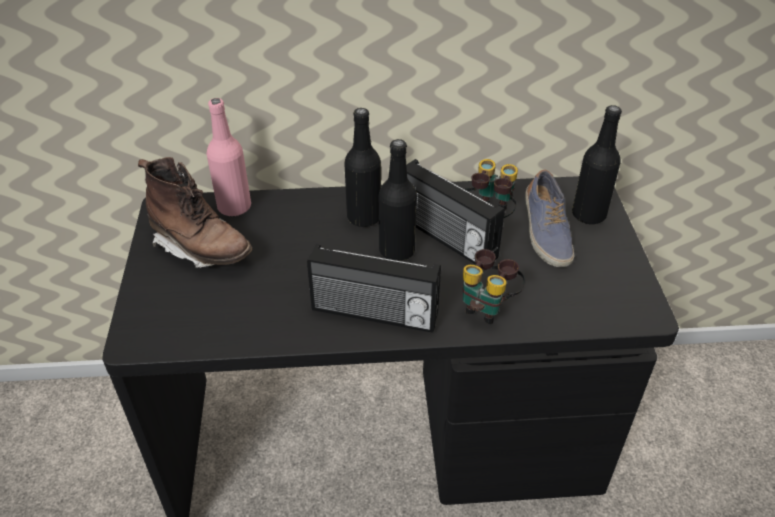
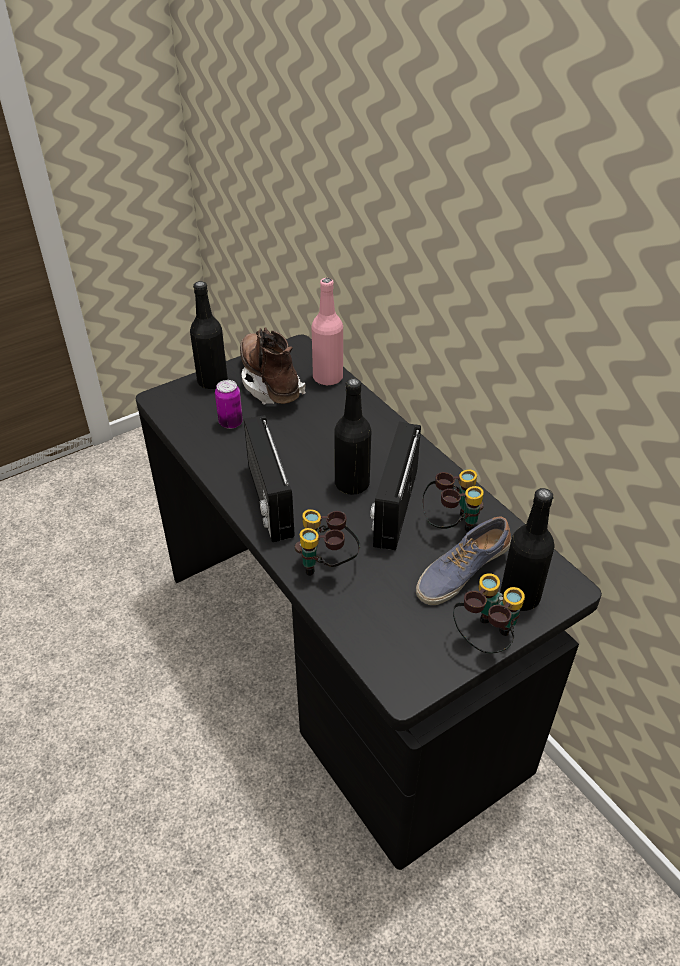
camera: 60 degrees right, 0 degrees up
brown boot [138,157,252,268] -> brown boot turned 150 degrees clockwise [240,327,306,404]
black bottle [344,108,381,227] -> black bottle moved to [190,281,228,390]
none -> can [215,380,243,429]
none -> binoculars [453,573,525,653]

